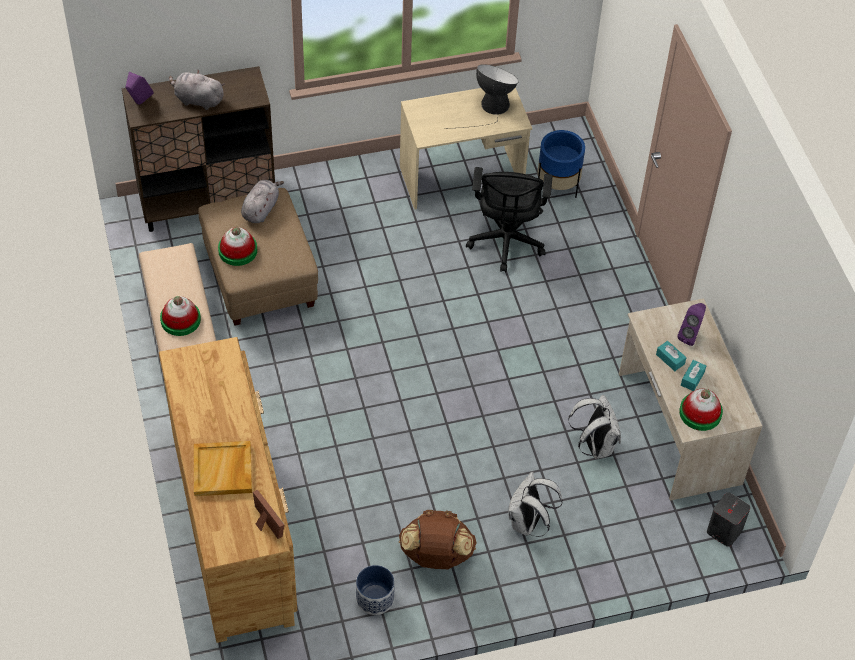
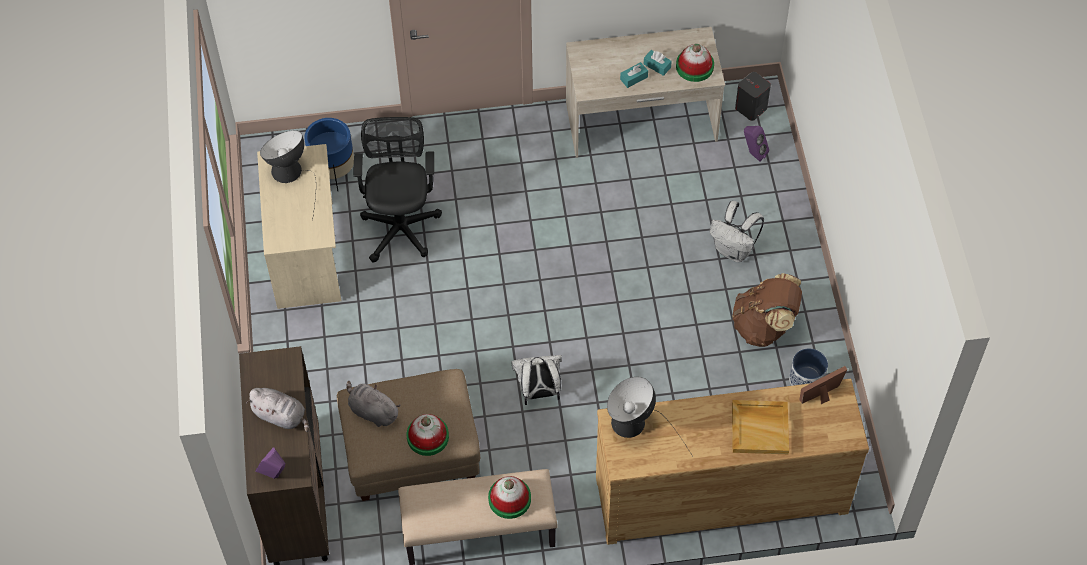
camera: 80 degrees left, 5 degrees up
grey plush toy [169,69,225,110] -> grey plush toy turned 90 degrees counterclockwise [246,388,309,432]
black office chair [466,167,553,272] -> black office chair turned 105 degrees counterclockwise [353,117,442,263]
white backpack [568,395,621,459] -> white backpack moved to [511,355,562,405]
purple speaker [677,303,706,346] -> purple speaker moved to [744,126,769,162]
none -> table lamp [607,377,692,455]

